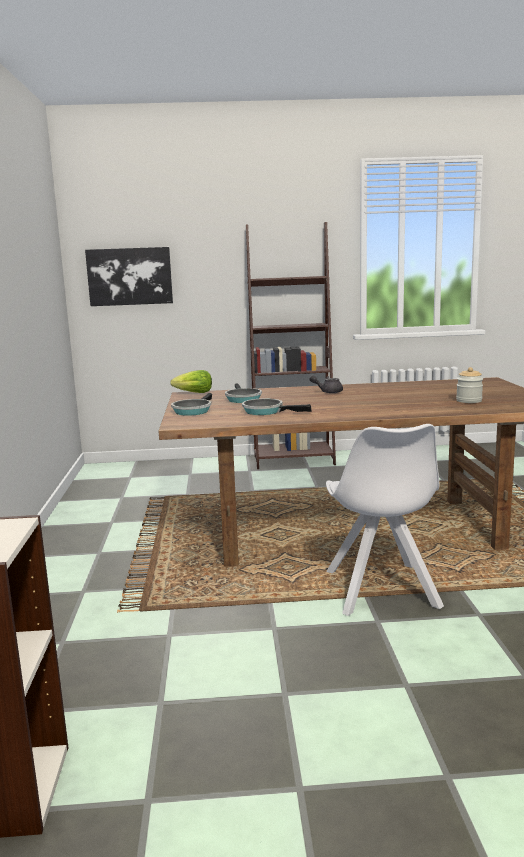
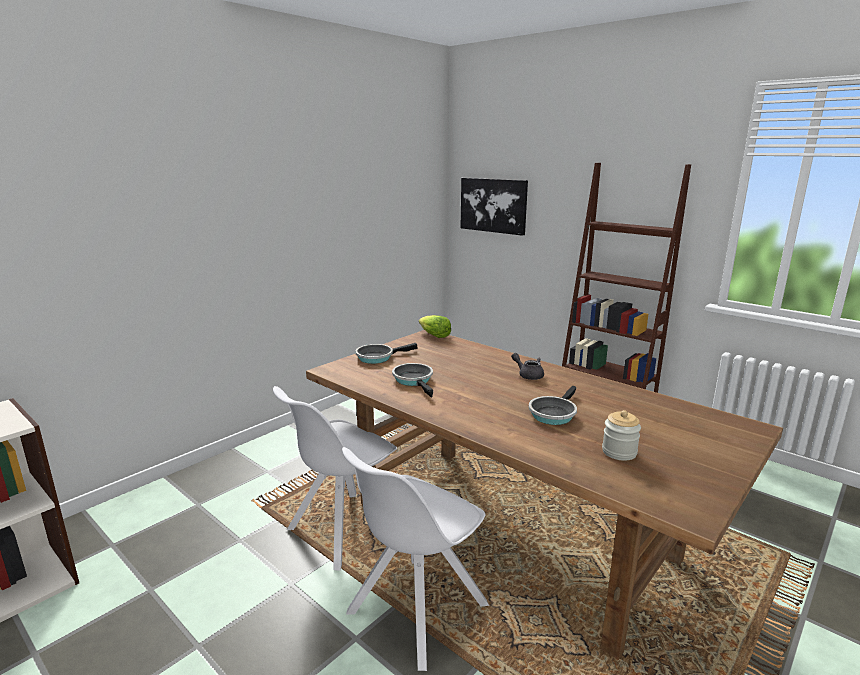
camera: 45 degrees right, 5 degrees up
frying pan [225,383,262,403] -> frying pan moved to [529,386,577,425]
none -> white chair [273,386,397,571]

